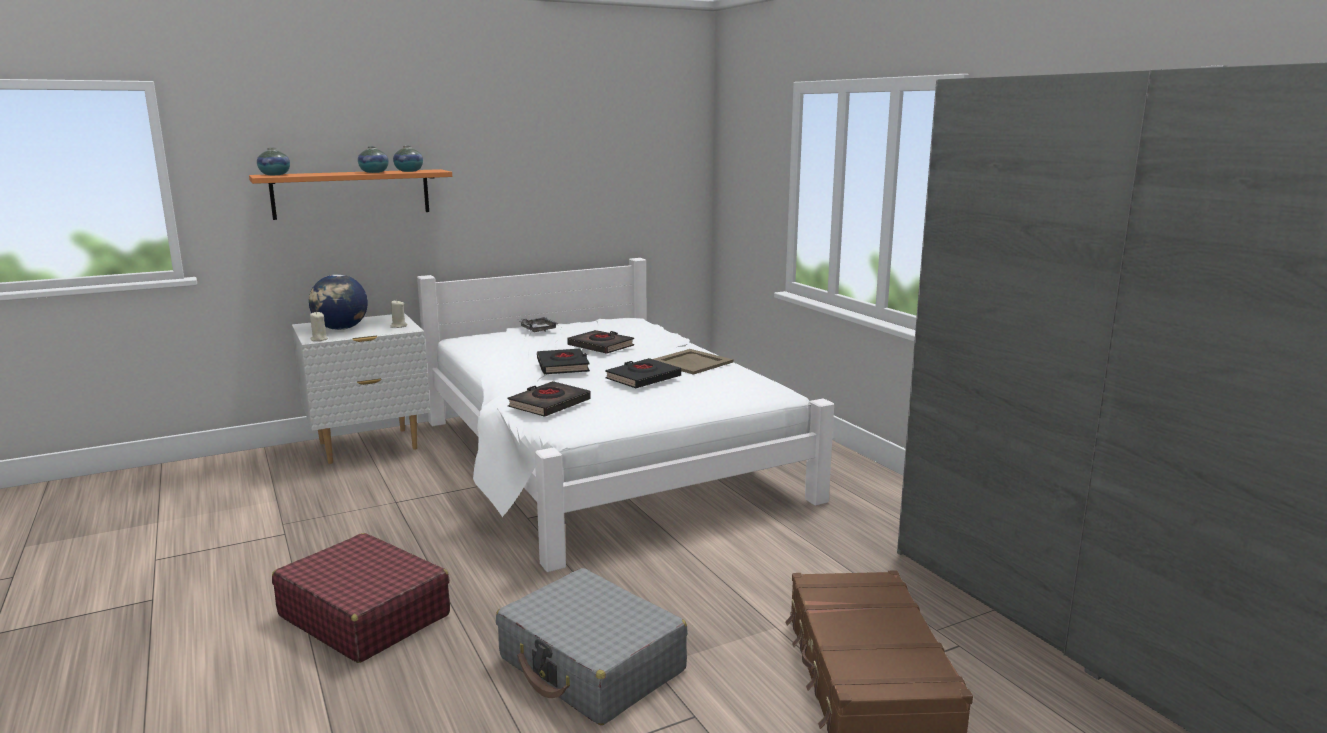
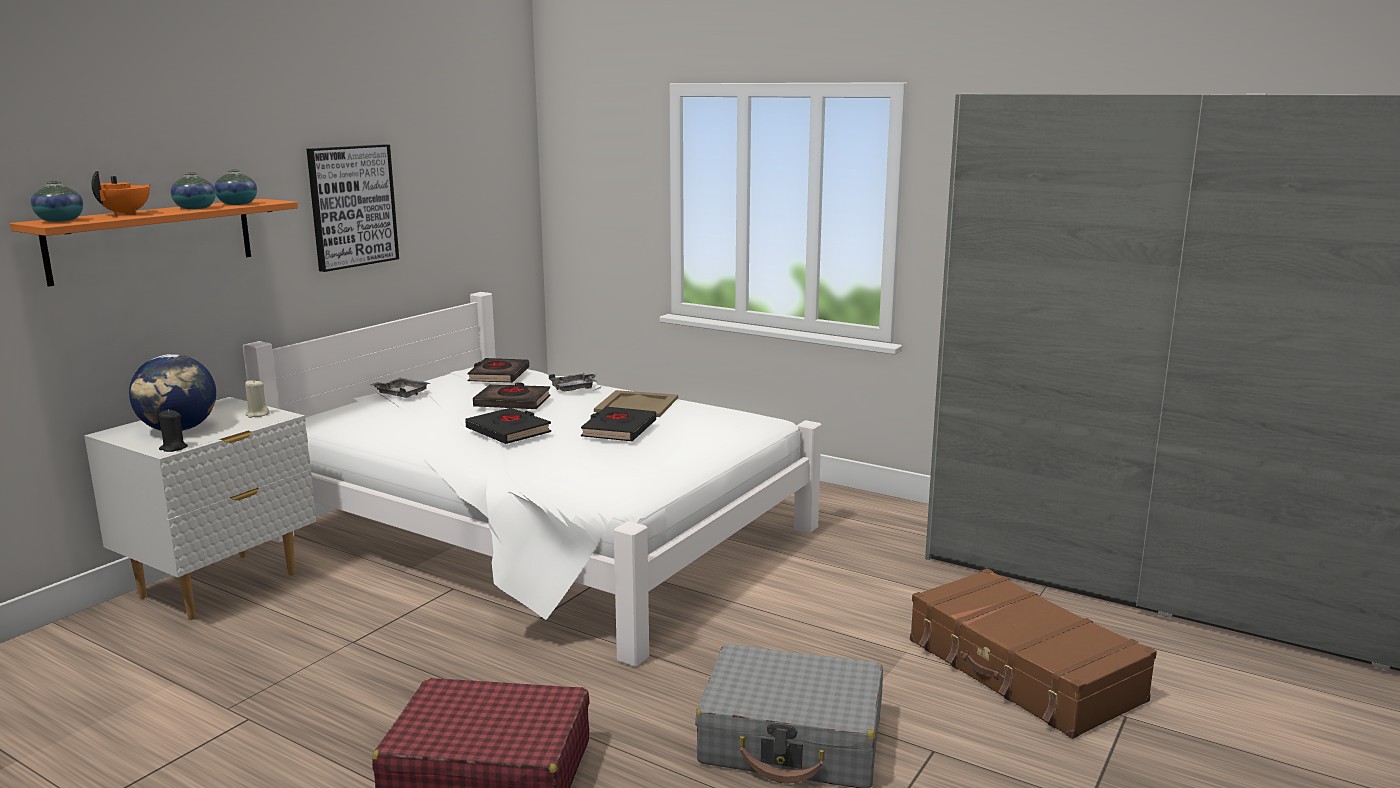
camera: 30 degrees left, 0 degrees up
beige candle [310,311,328,341] -> black candle [158,409,188,452]
black book [508,381,591,417] -> black book moved to [468,358,529,383]
none -> orange teapot [92,171,151,216]
none -> picture [307,144,399,272]
none -> grey tray [549,373,599,391]

